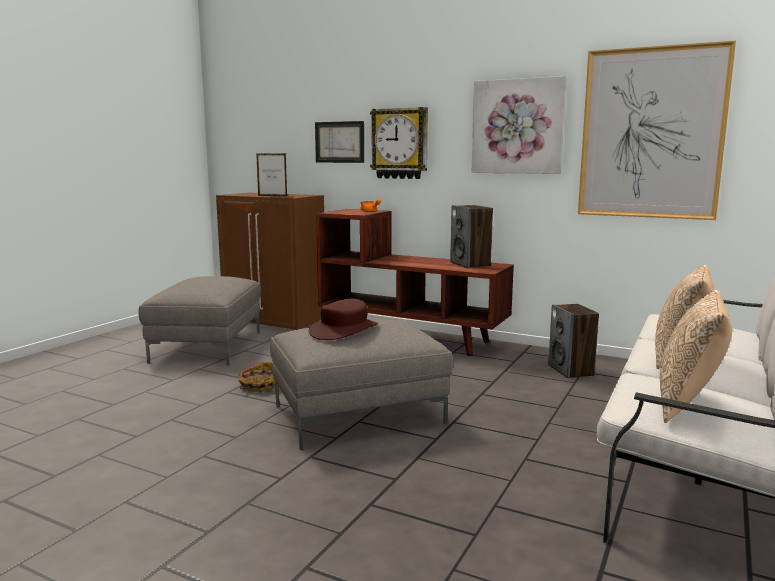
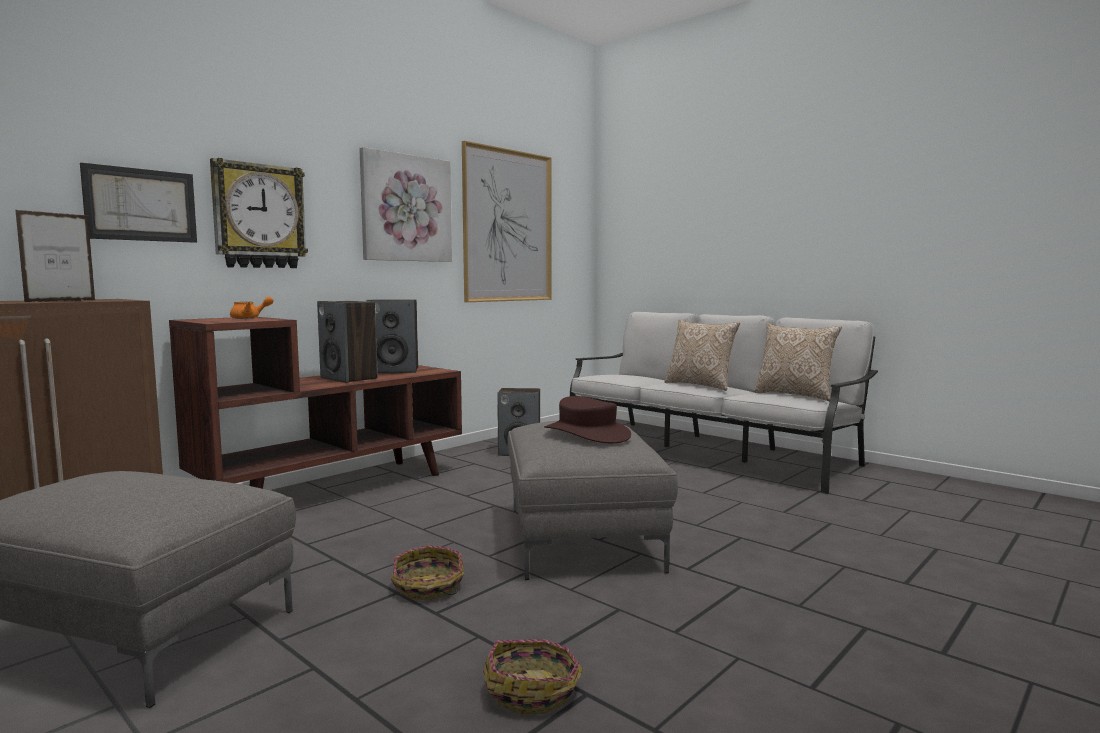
camera: 75 degrees left, 5 degrees down
none -> speaker [317,301,377,383]
none -> basket [483,639,583,714]

